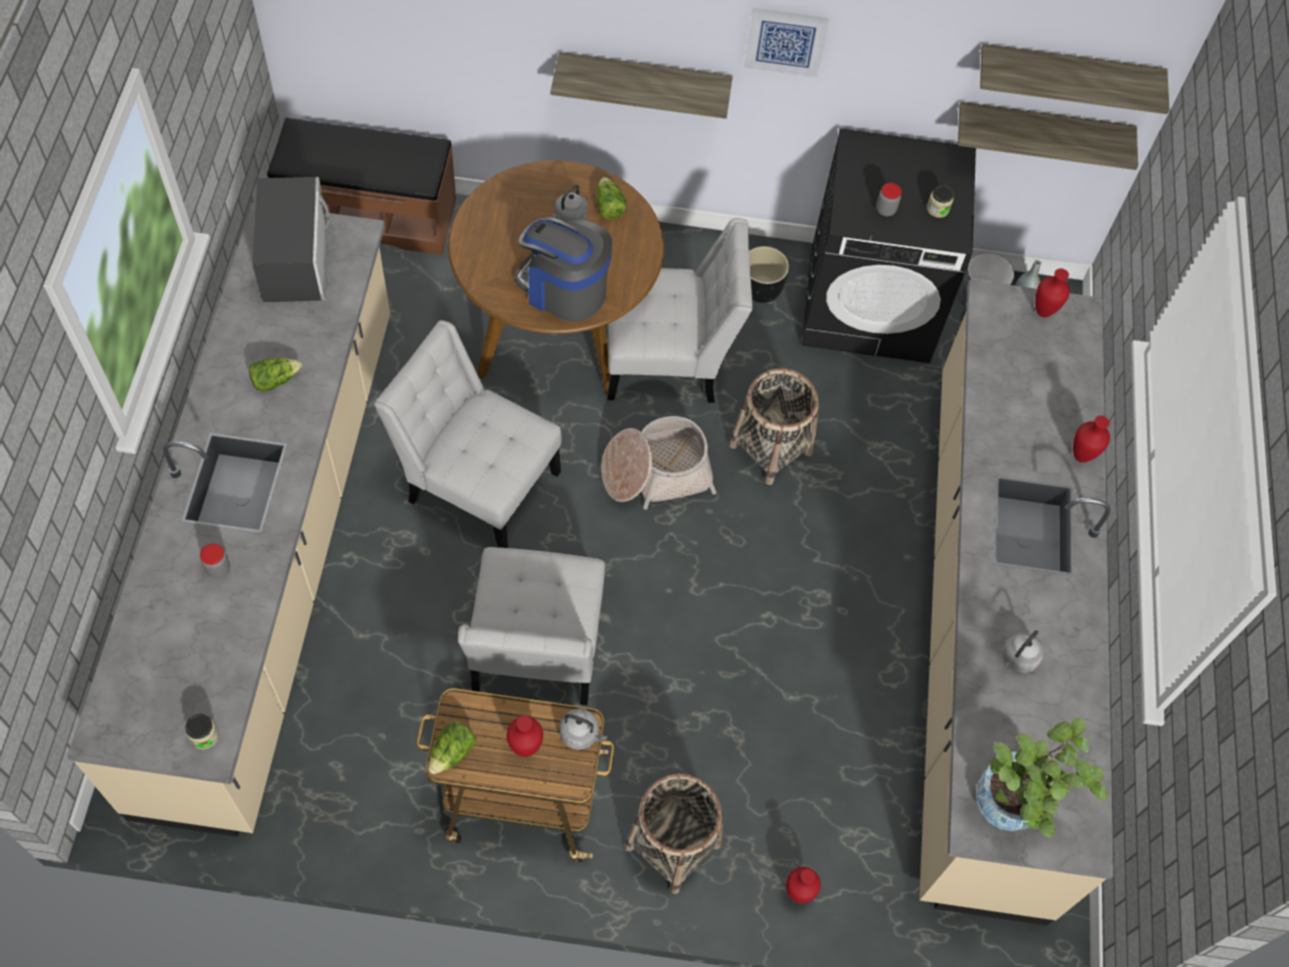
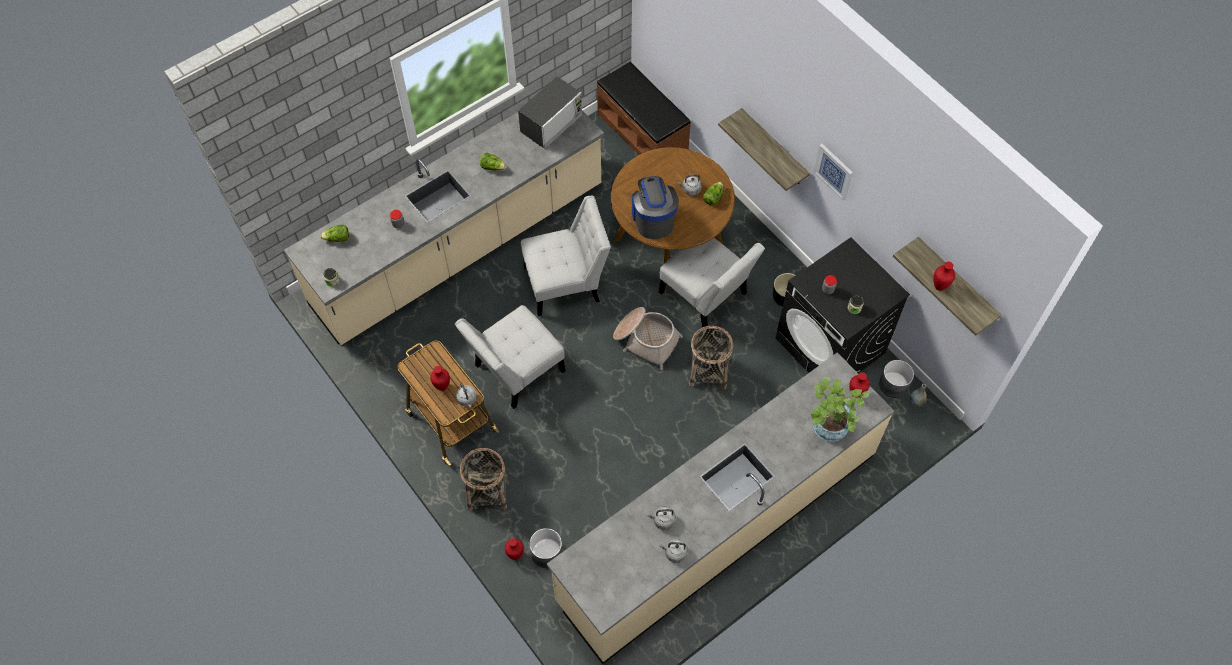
camera: 50 degrees right, 0 degrees up
white chair [374,320,562,548] -> white chair turned 90 degrees clockwise [521,196,611,316]
lettuce [428,722,476,774] -> lettuce moved to [320,225,349,242]
shelf [958,102,1138,170] -> none
potted plant [976,717,1108,838] -> potted plant moved to [811,376,869,442]
red vase [1073,416,1110,463] -> red vase moved to [933,262,955,291]
none -> grey planter [530,528,563,568]
none -> grey kettle [659,539,688,563]

